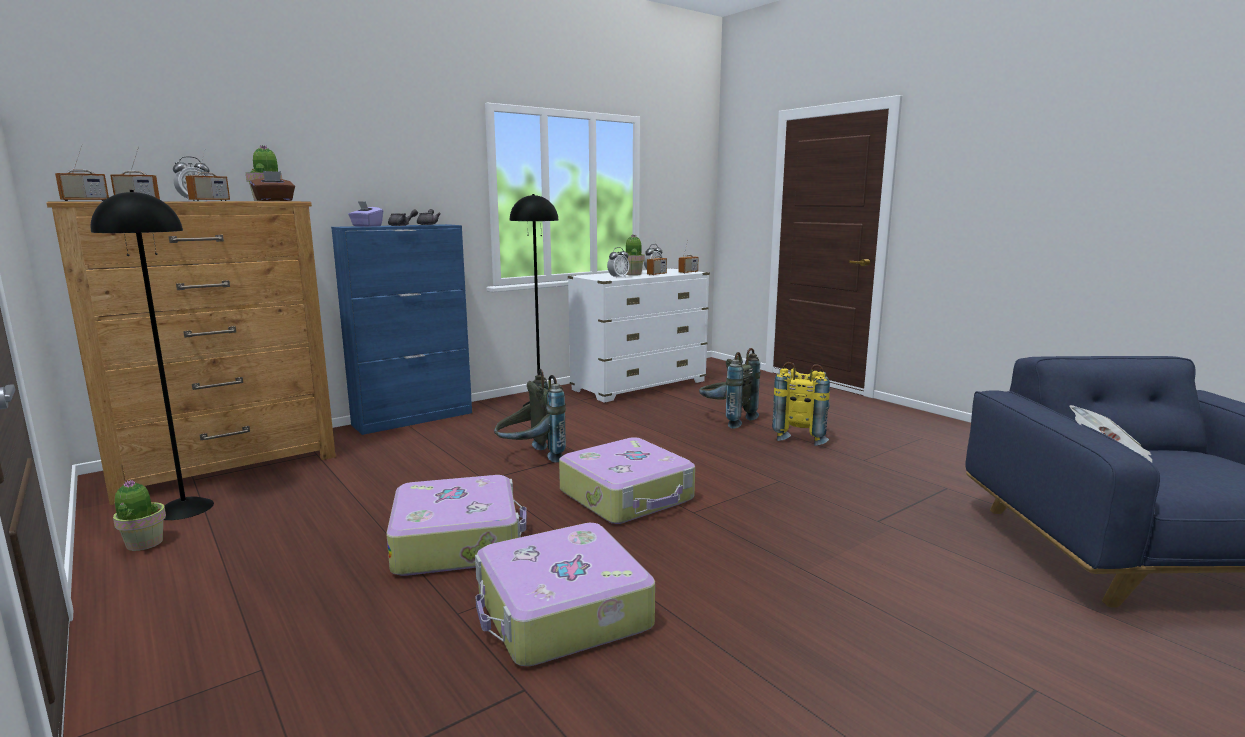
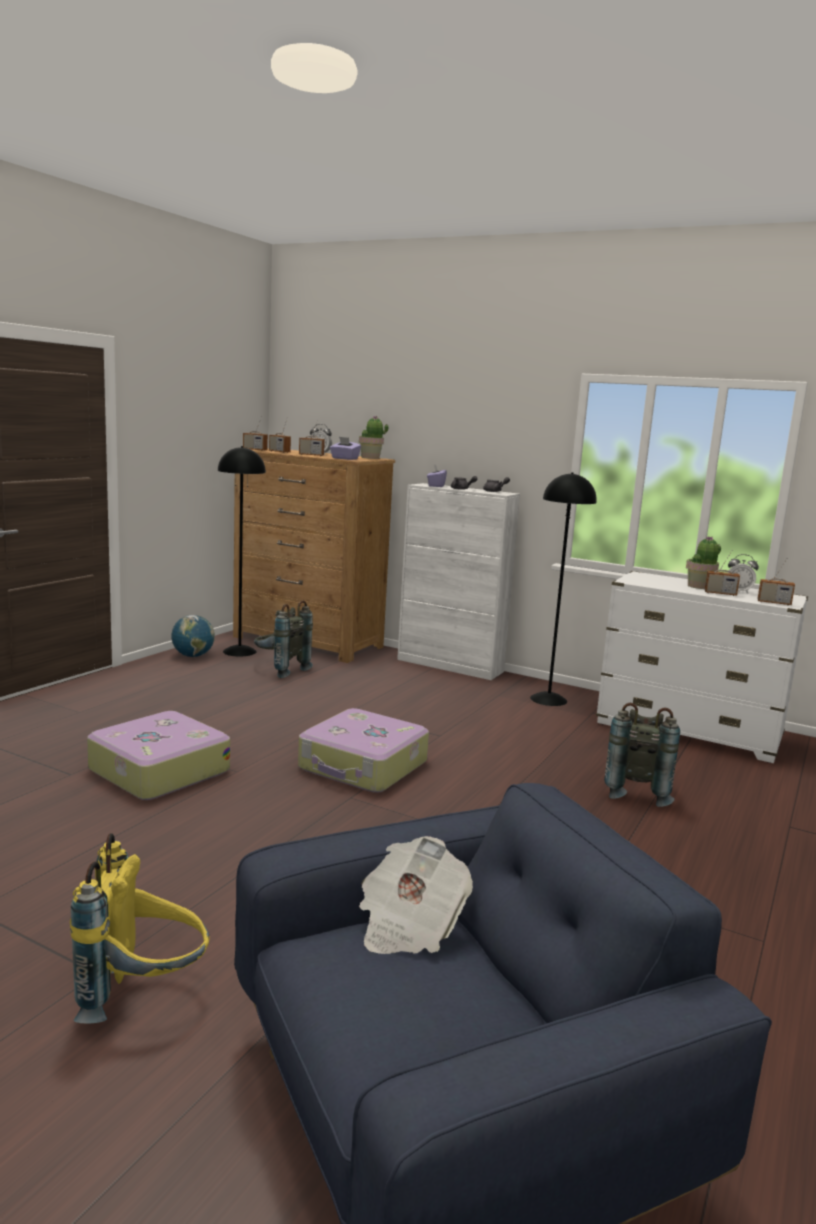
camera: 65 degrees right, 0 degrees up
potted plant [113,479,166,551] -> globe [171,615,215,657]
brown tissue box [250,171,295,201] -> purple tissue box [330,437,361,460]
blue cabinet [331,224,472,435] -> white cabinet [397,483,520,680]
suitcase [386,475,527,576] -> none
grey backpack [494,369,566,462] -> grey backpack moved to [254,601,313,678]
alarm clock [607,247,629,279] -> none
yellow backpack [772,362,830,446] -> yellow backpack moved to [70,833,209,1024]

